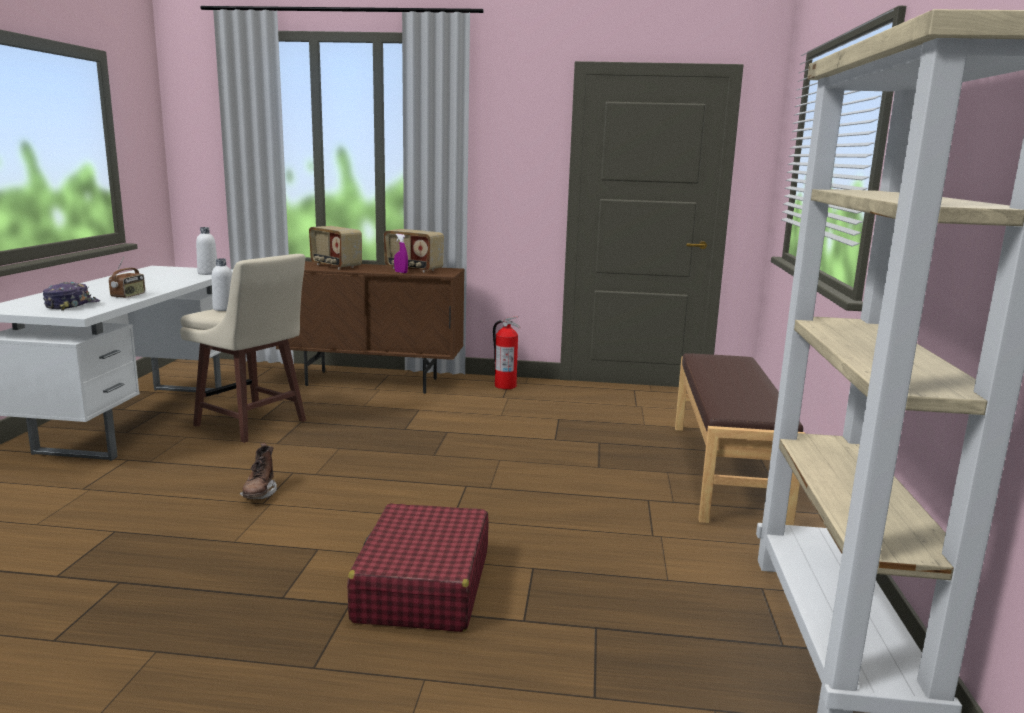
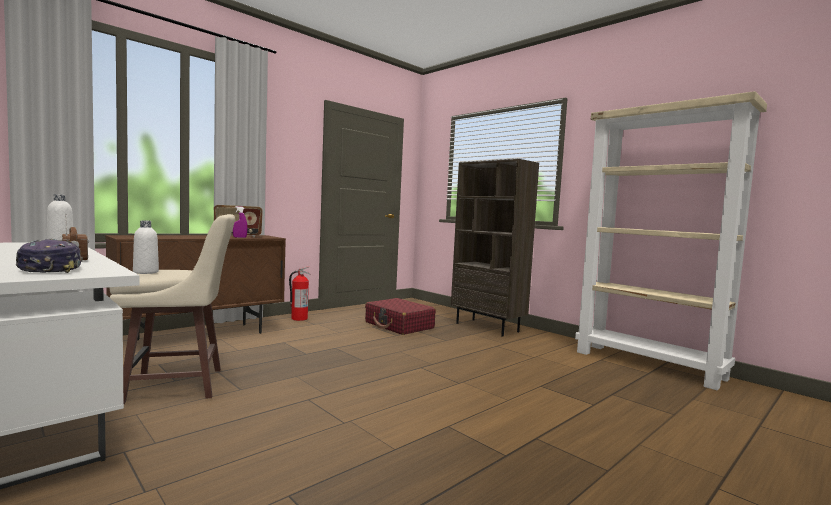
camera: 50 degrees left, 10 degrees down
brown boot [240,443,277,499] -> none
radio [309,226,362,269] -> none
red suitcase [347,503,488,632] -> red suitcase moved to [365,298,436,335]
brown bench [675,353,806,525] -> brown bookcase [451,159,539,337]

